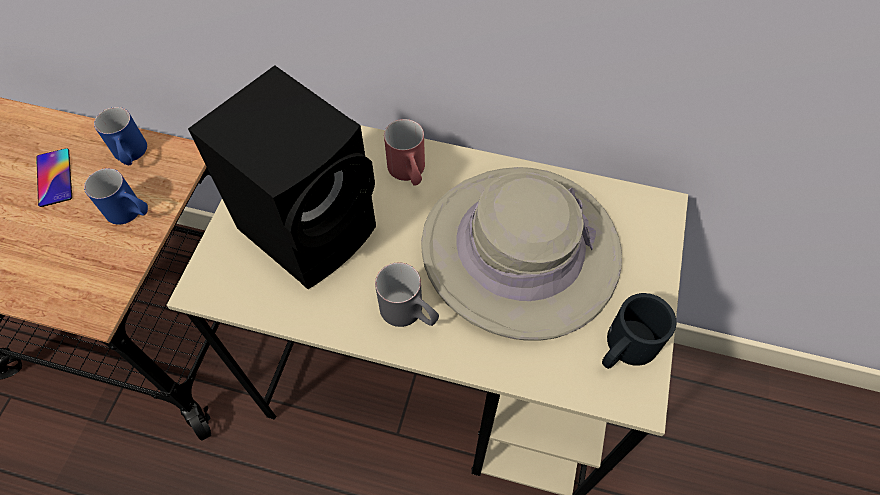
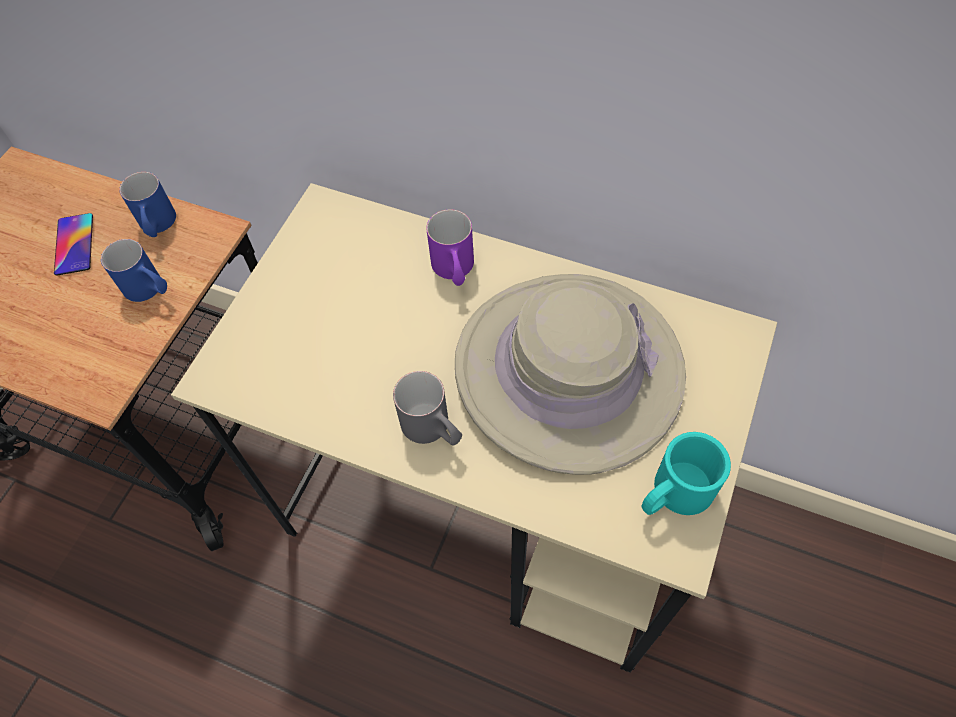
camera: 10 degrees right, 0 degrees up
black speaker [188,65,376,289] -> none
red mug [384,119,425,186] -> purple mug [426,209,474,286]
black mug [602,293,676,369] -> turquoise mug [641,432,731,515]

